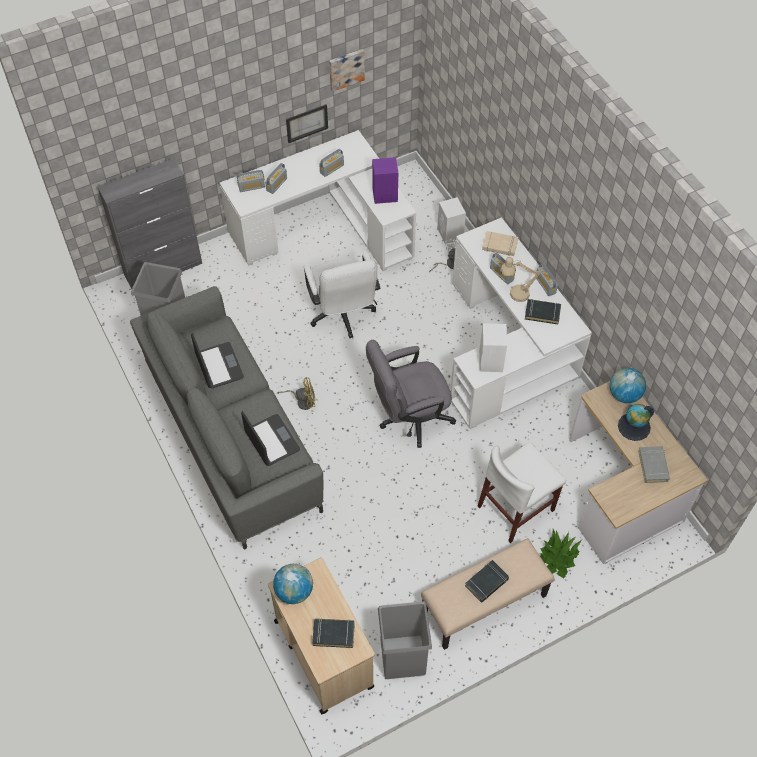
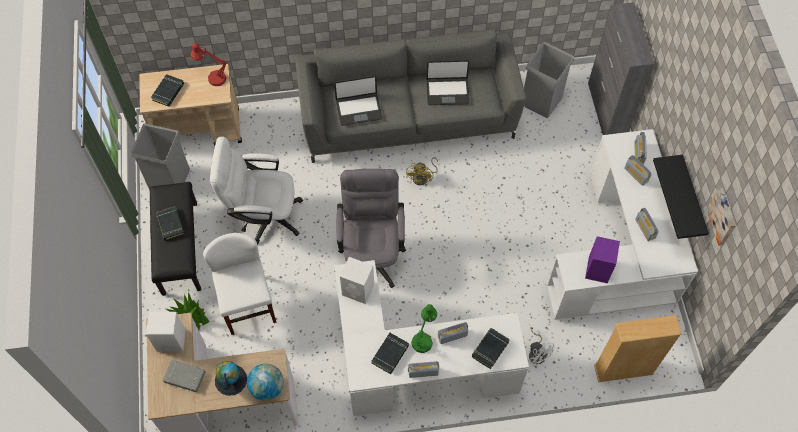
camera: 110 degrees right, 5 degrees up
globe [273,564,313,604] -> red table lamp [191,43,227,86]
picture [286,104,328,143] -> black shelf [653,155,709,239]
white office chair [304,251,380,338] -> white office chair moved to [210,136,303,245]
beige bench [421,538,555,650] -> black bench [150,182,201,296]
white speaker [437,197,466,243] -> white speaker moved to [146,312,186,352]
beige book [482,231,518,256] -> black book [472,328,510,369]
beige table lamp [500,257,540,302] -> green table lamp [411,304,437,353]
none -> beige bookcase [594,315,682,382]

